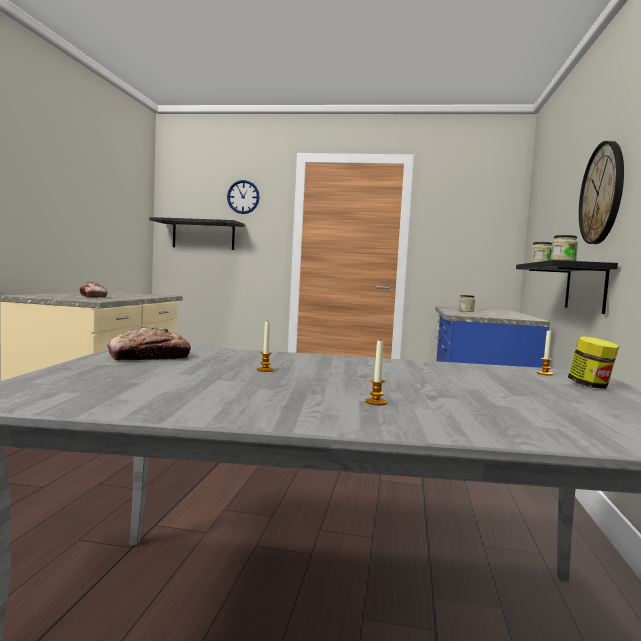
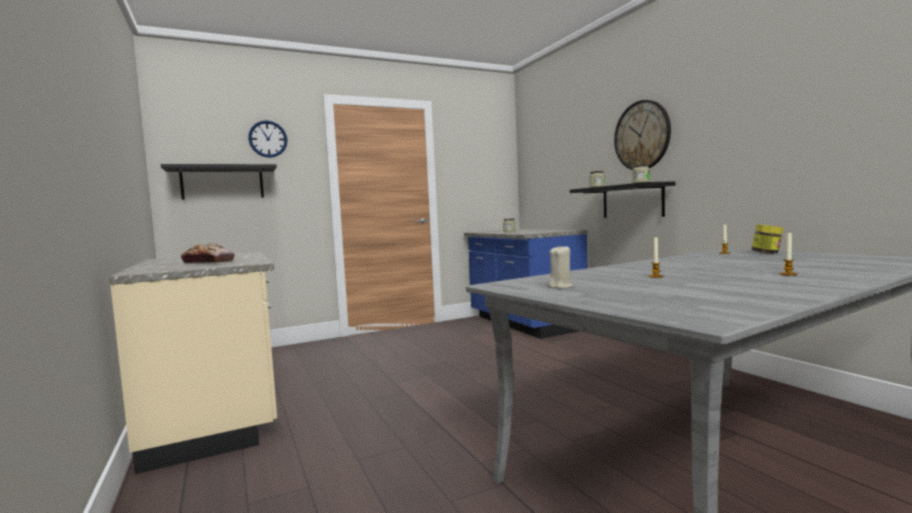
camera: 35 degrees left, 0 degrees up
bread [107,328,191,361] -> beige candle [547,245,573,289]

